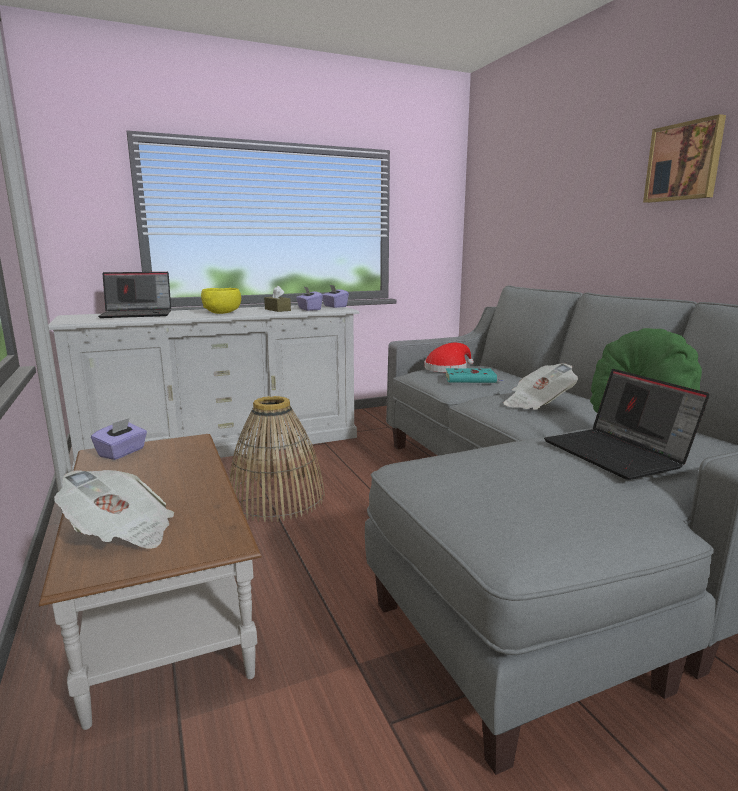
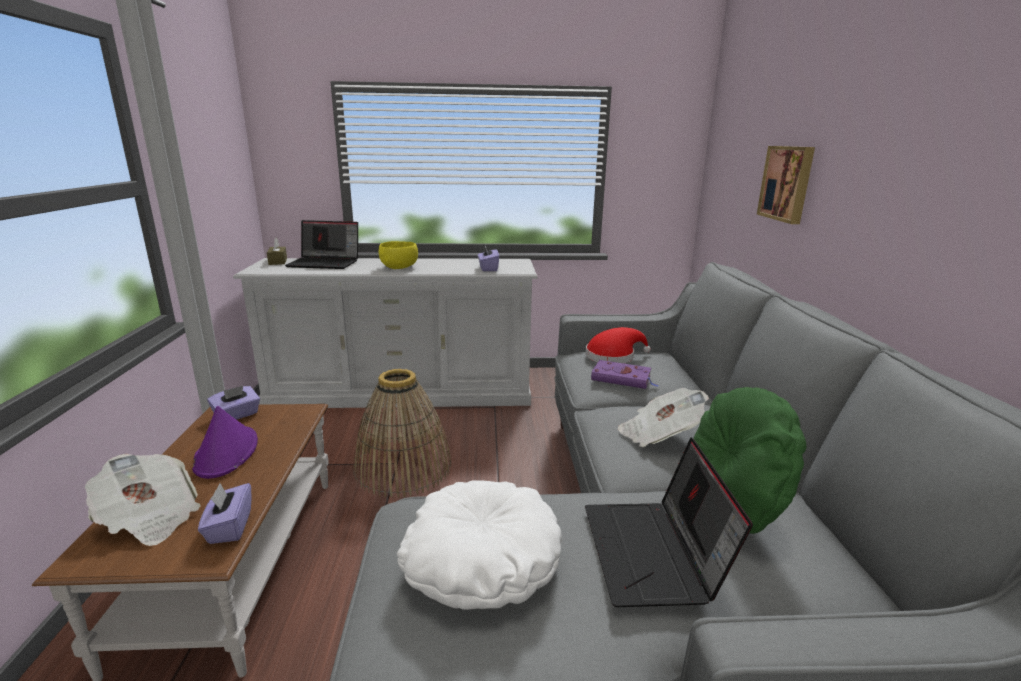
camera: 20 degrees right, 5 degrees up
brown tissue box [264,286,291,312] -> brown tissue box moved to [267,238,287,265]
purple tissue box [322,285,349,308] -> purple tissue box moved to [198,483,252,544]
turquoise book [445,368,503,383] -> purple book [591,360,659,389]
picture [643,114,726,203] -> picture moved to [757,146,815,224]
none -> purple hat [192,406,258,479]
none -> white pillow [397,480,562,610]

